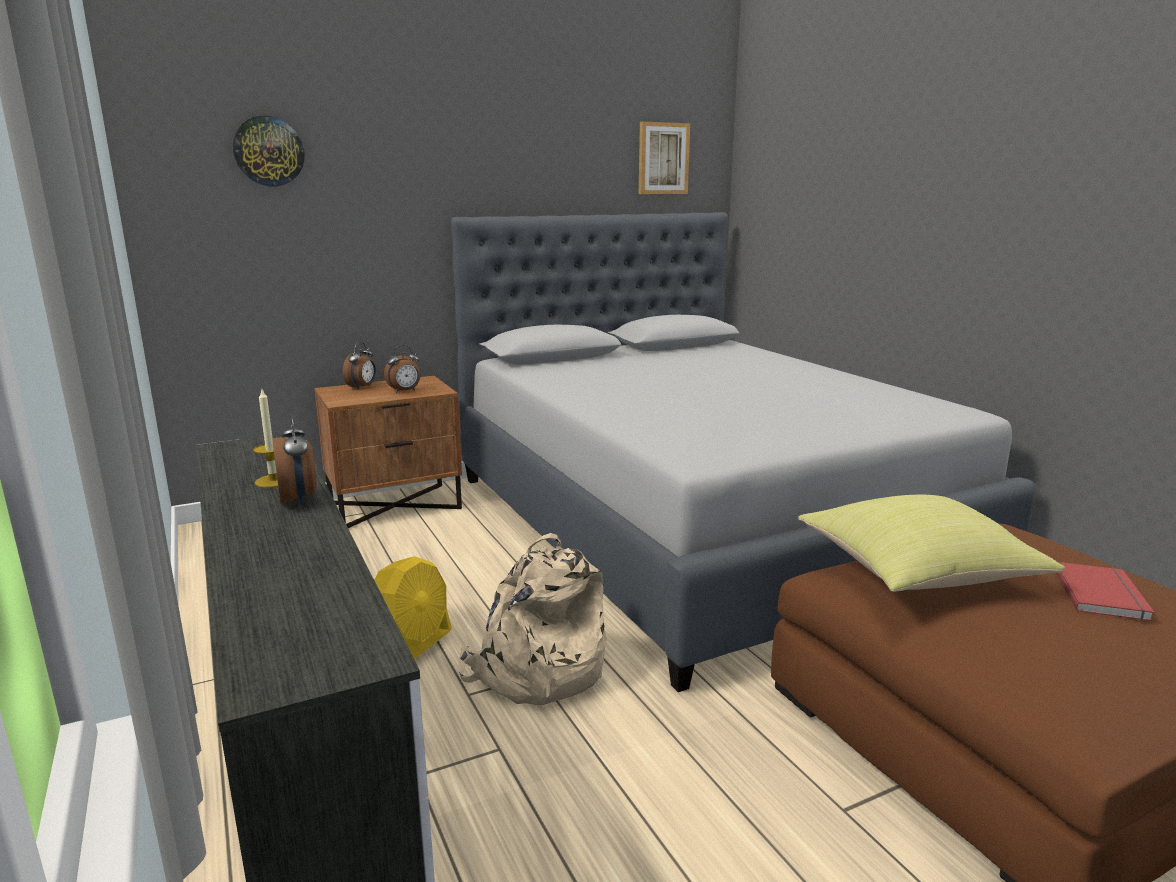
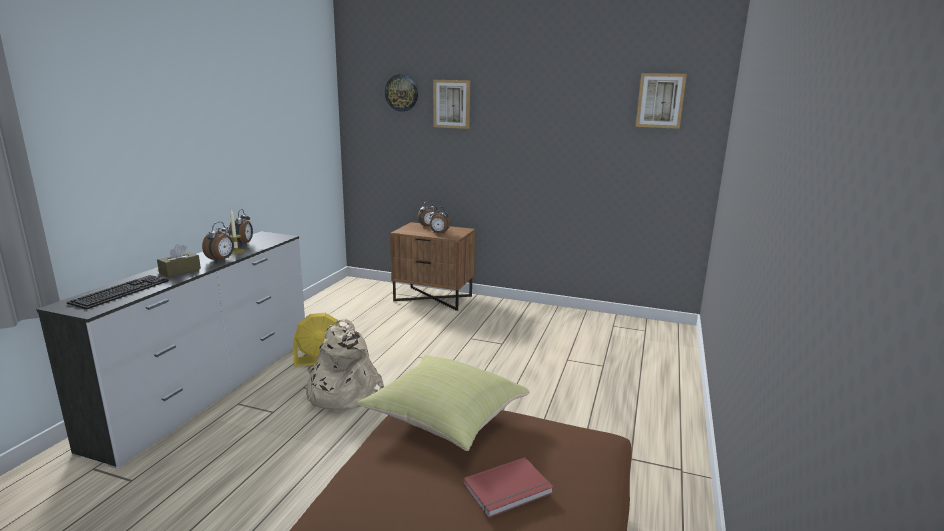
camera: 45 degrees right, 0 degrees up
grey bed [451,212,1036,692] -> none
none -> keyboard [67,275,169,309]
none -> brown tissue box [157,244,201,277]
none -> alarm clock [229,209,253,246]
none -> picture [433,80,470,129]

